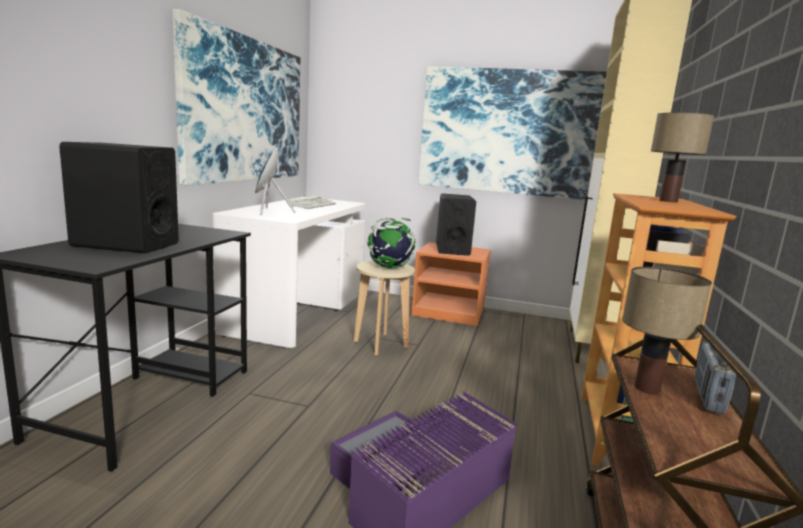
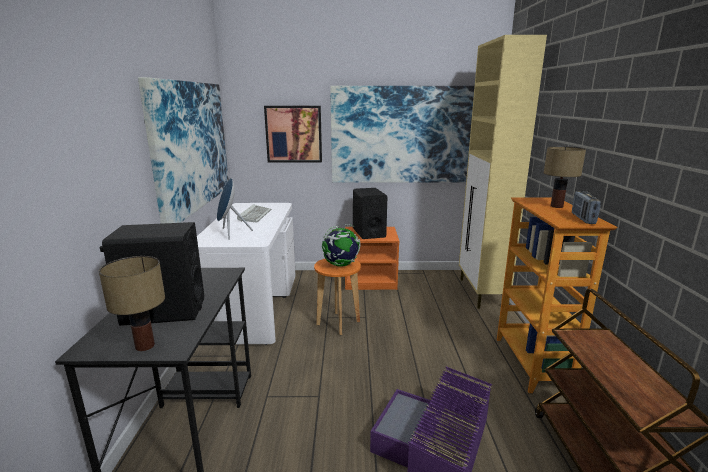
camera: 15 degrees left, 5 degrees up
beige stool [354,261,415,356] -> orange stool [314,259,361,335]
table lamp [622,267,712,394] -> table lamp moved to [99,256,165,351]
radio [695,342,736,414] -> radio moved to [572,191,601,224]
none -> picture [264,106,322,162]

